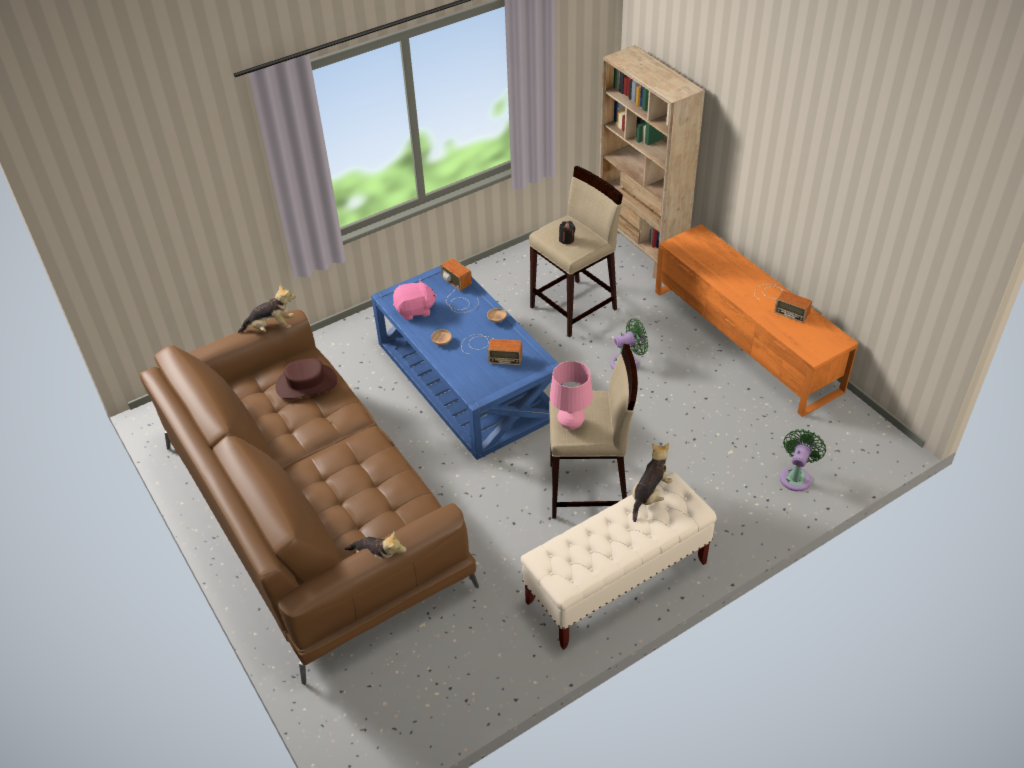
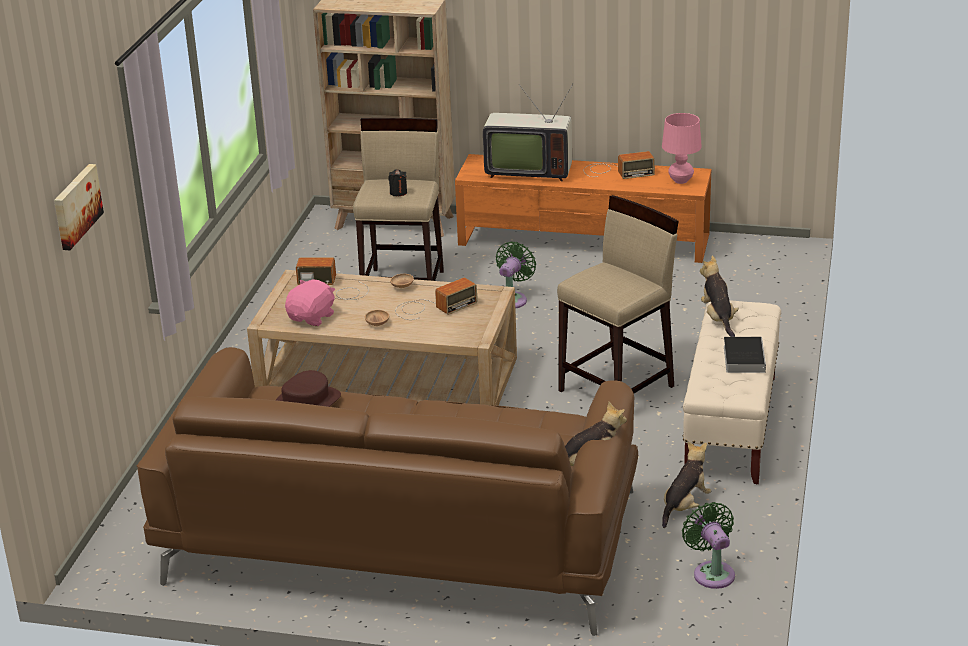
camera: 45 degrees left, 15 degrees down
plush toy [238,284,296,333] -> plush toy moved to [662,442,711,528]
blue coffee table [371,266,562,460] -> beige coffee table [247,270,517,406]
pink table lamp [550,361,593,430] -> pink table lamp moved to [662,113,702,184]
green fan [780,429,826,491] -> green fan moved to [682,502,735,589]
none -> picture [54,164,104,250]
none -> television [483,83,574,181]
none -> book [724,337,766,373]

